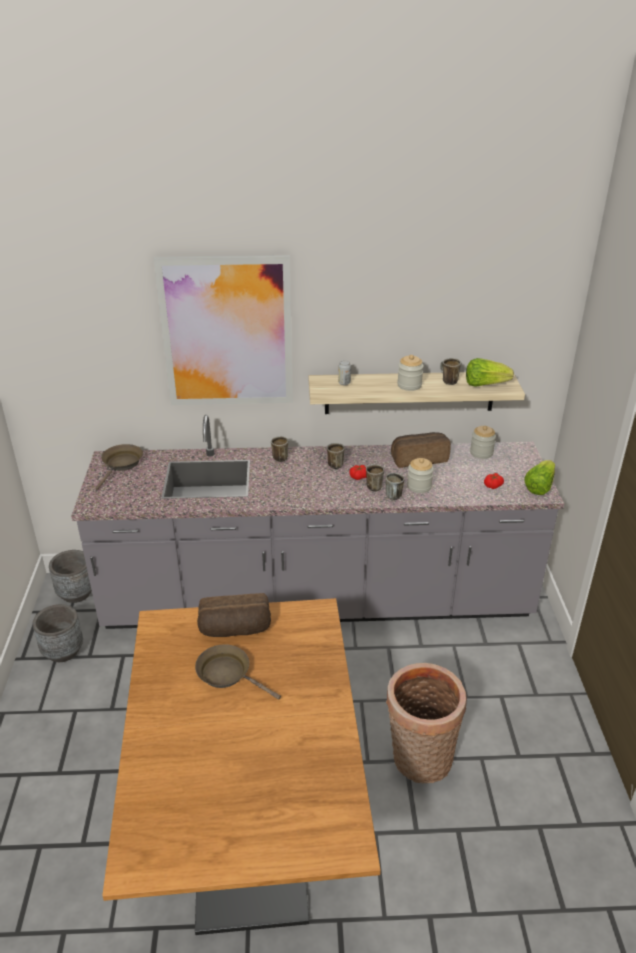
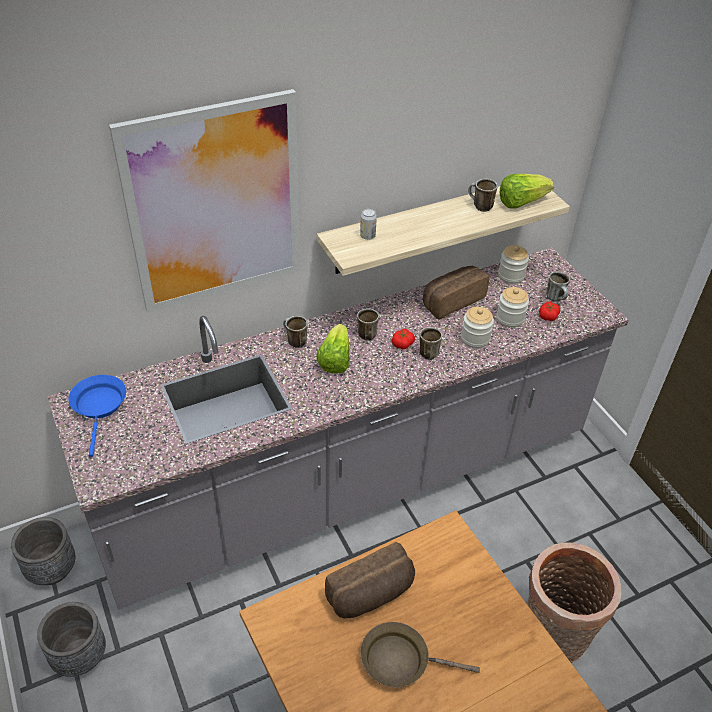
camera: 25 degrees left, 10 degrees up
brown frying pan [95,444,143,490] -> blue frying pan [69,375,126,457]
mug [386,473,405,500] -> mug moved to [546,271,570,301]
jar [397,355,424,391] -> jar moved to [496,287,529,328]
lettuce [524,460,555,495] -> lettuce moved to [316,324,350,373]

